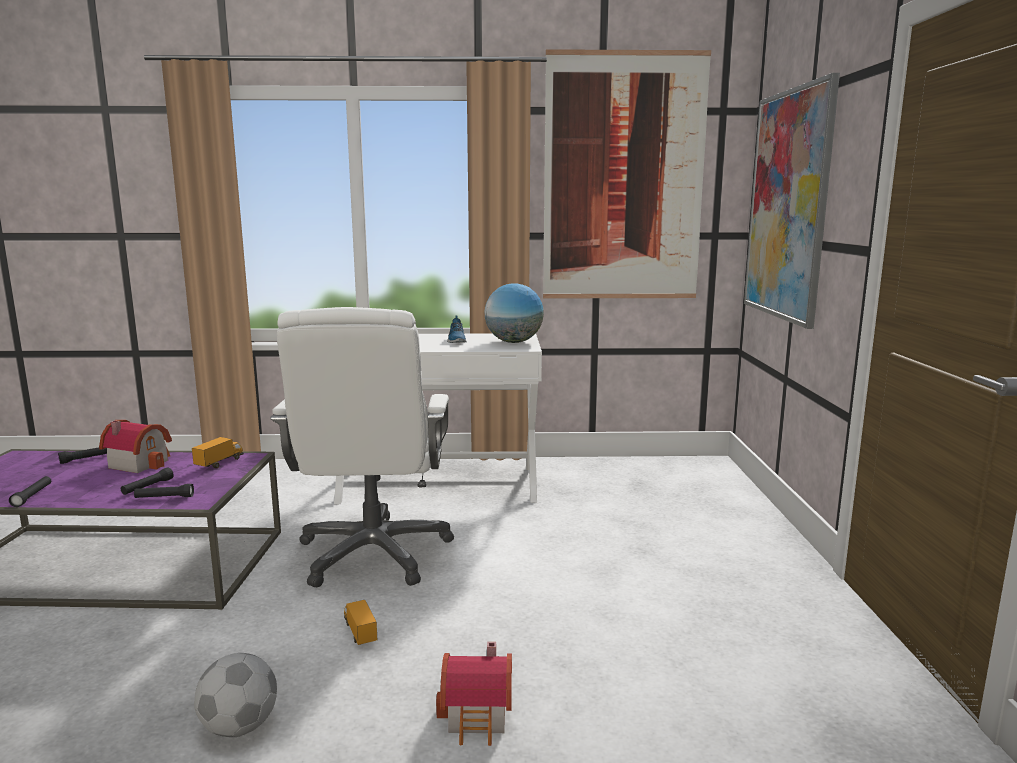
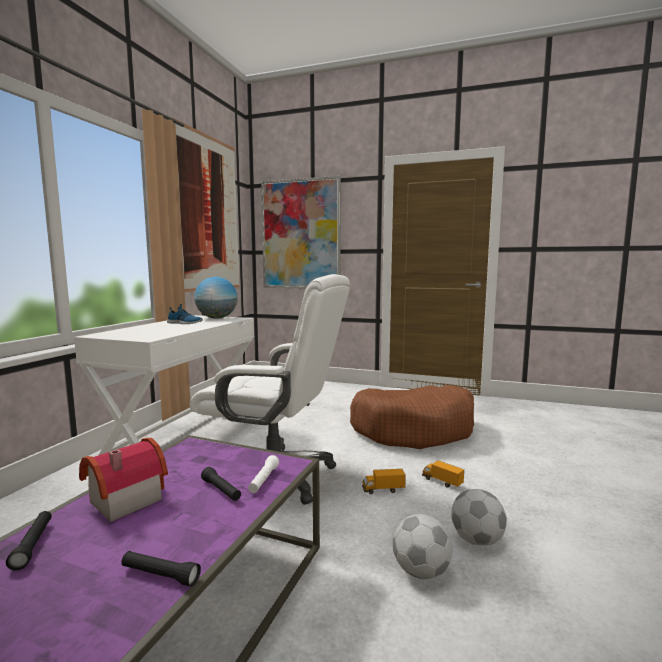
camera: 70 degrees left, 5 degrees down
black flashlight [134,484,194,498] -> white flashlight [248,455,279,493]
toy truck [192,437,244,468] -> toy truck moved to [422,460,464,488]
toy house [436,642,512,746] -> none
none -> brown dog bed [350,385,474,449]
none -> football [393,514,453,579]

